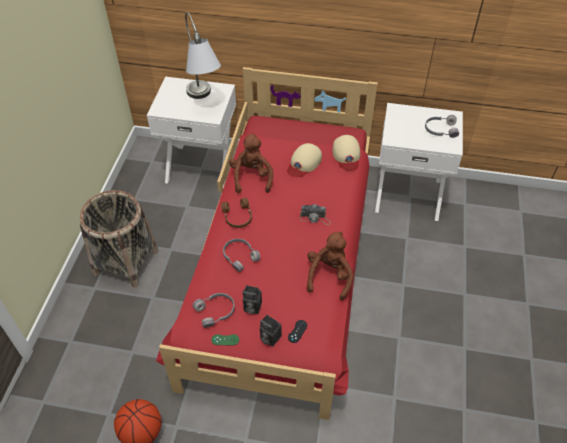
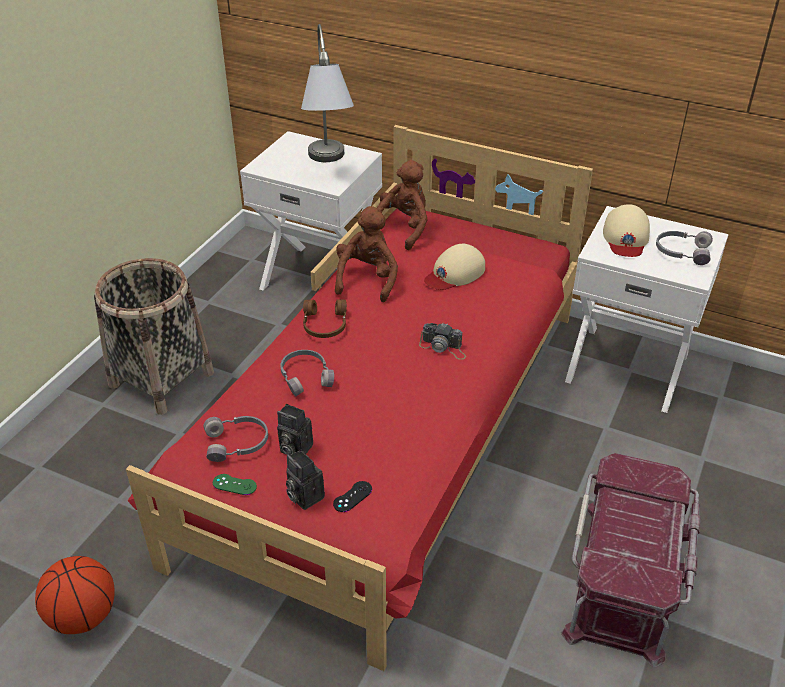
camera: 15 degrees right, 10 degrees down
brown plush toy [307,232,354,300] -> brown plush toy moved to [377,160,427,250]
beige cap [332,135,360,170] -> beige cap moved to [603,204,650,257]
none -> red storage box [561,453,701,667]

